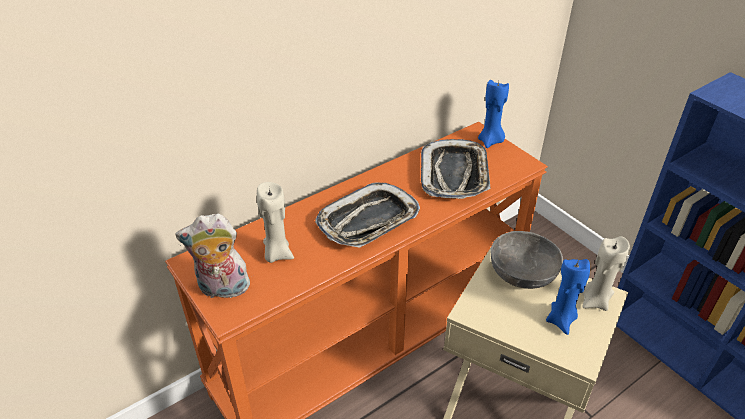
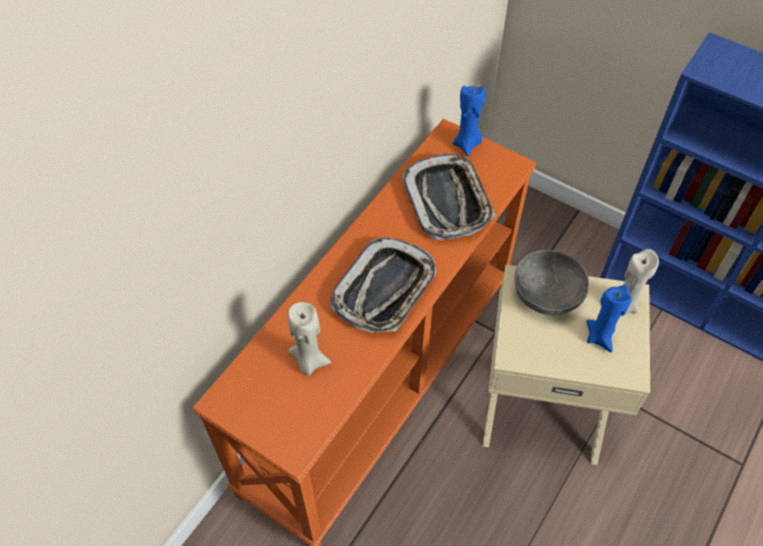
camera: 20 degrees left, 15 degrees up
plush toy [175,214,250,298] -> none

